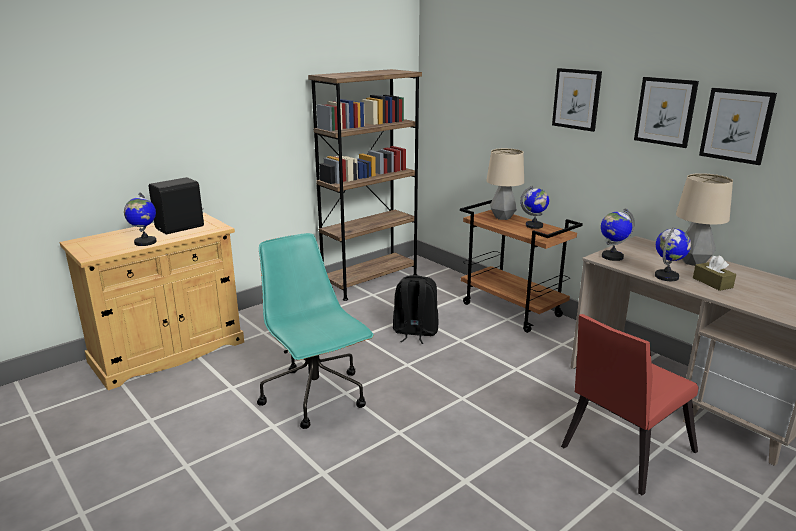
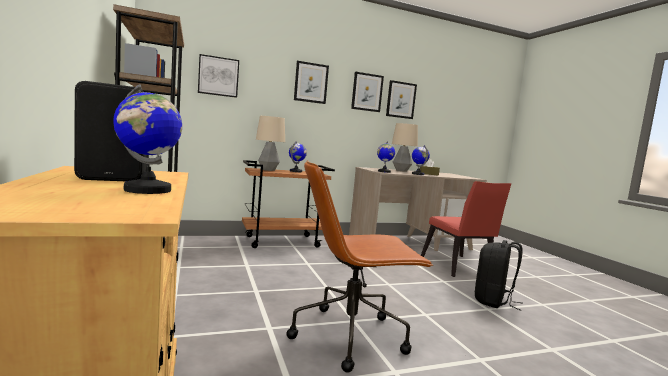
camera: 70 degrees left, 15 degrees down
turquoise office chair [257,233,374,429] -> brown office chair [286,160,433,373]
black backpack [393,275,438,344] -> black backpack moved to [475,240,523,311]
none -> picture [198,54,239,98]

